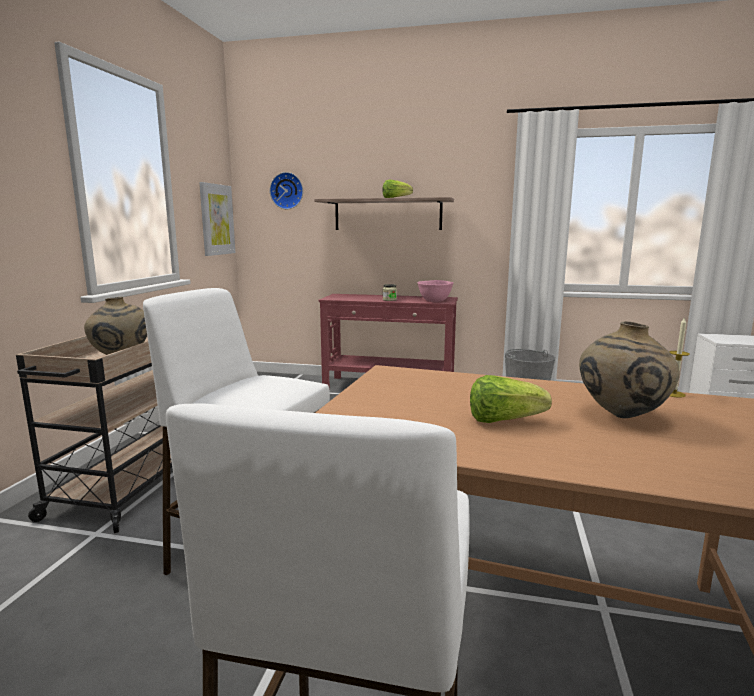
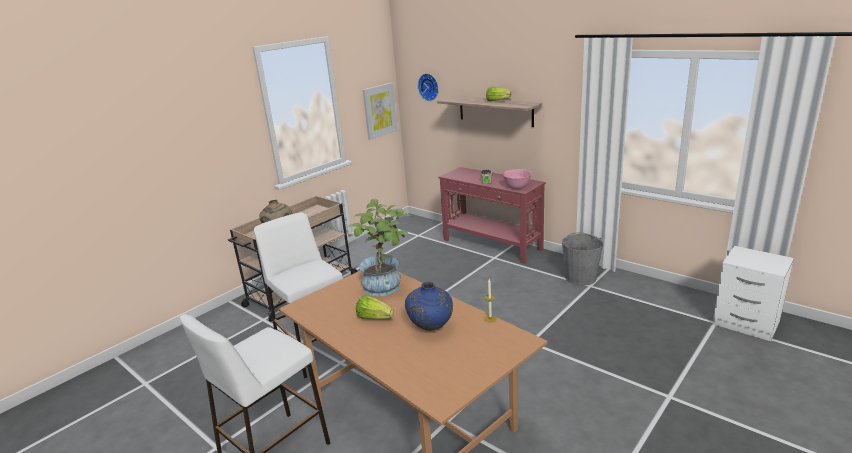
camera: 30 degrees right, 10 degrees up
beige vase [579,321,680,418] -> blue vase [405,282,453,331]
none -> potted plant [349,199,413,296]

